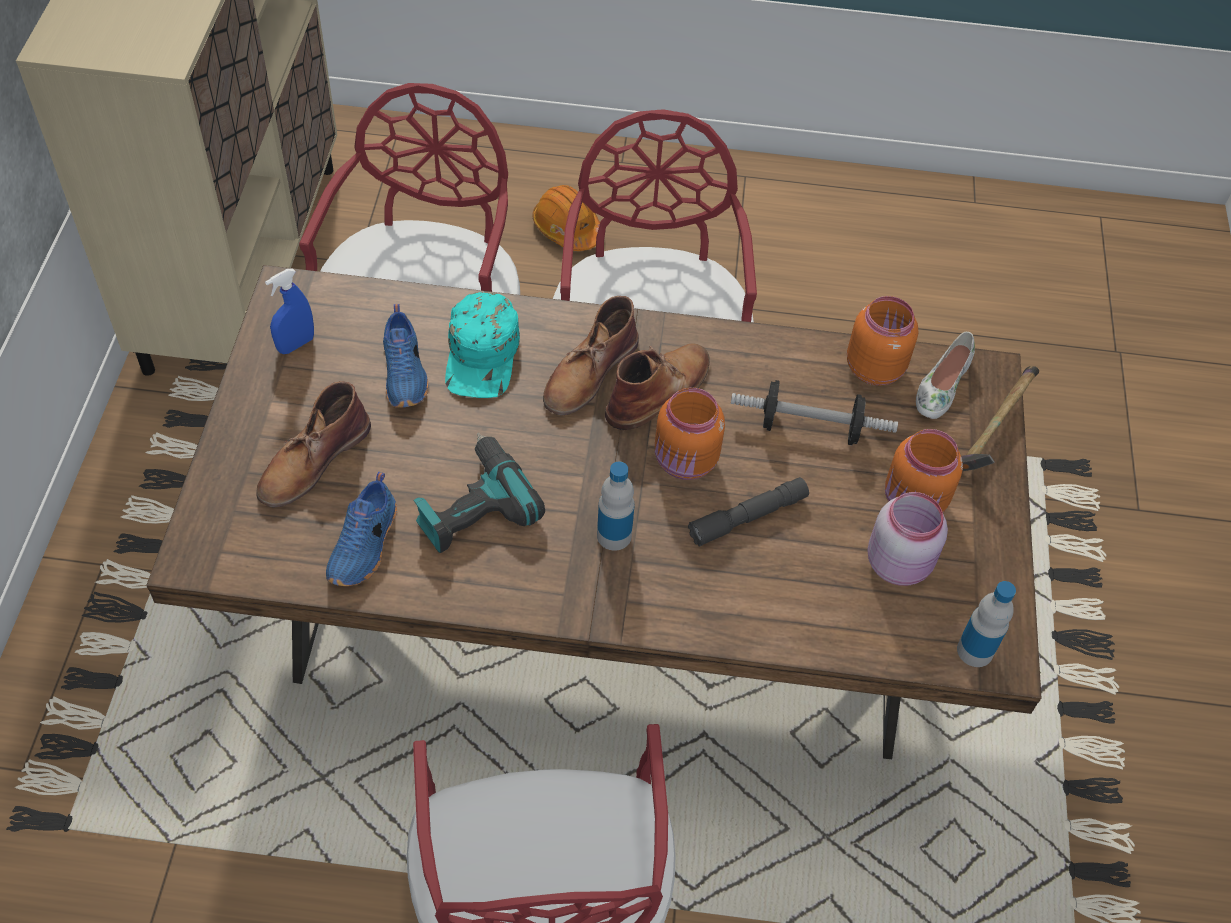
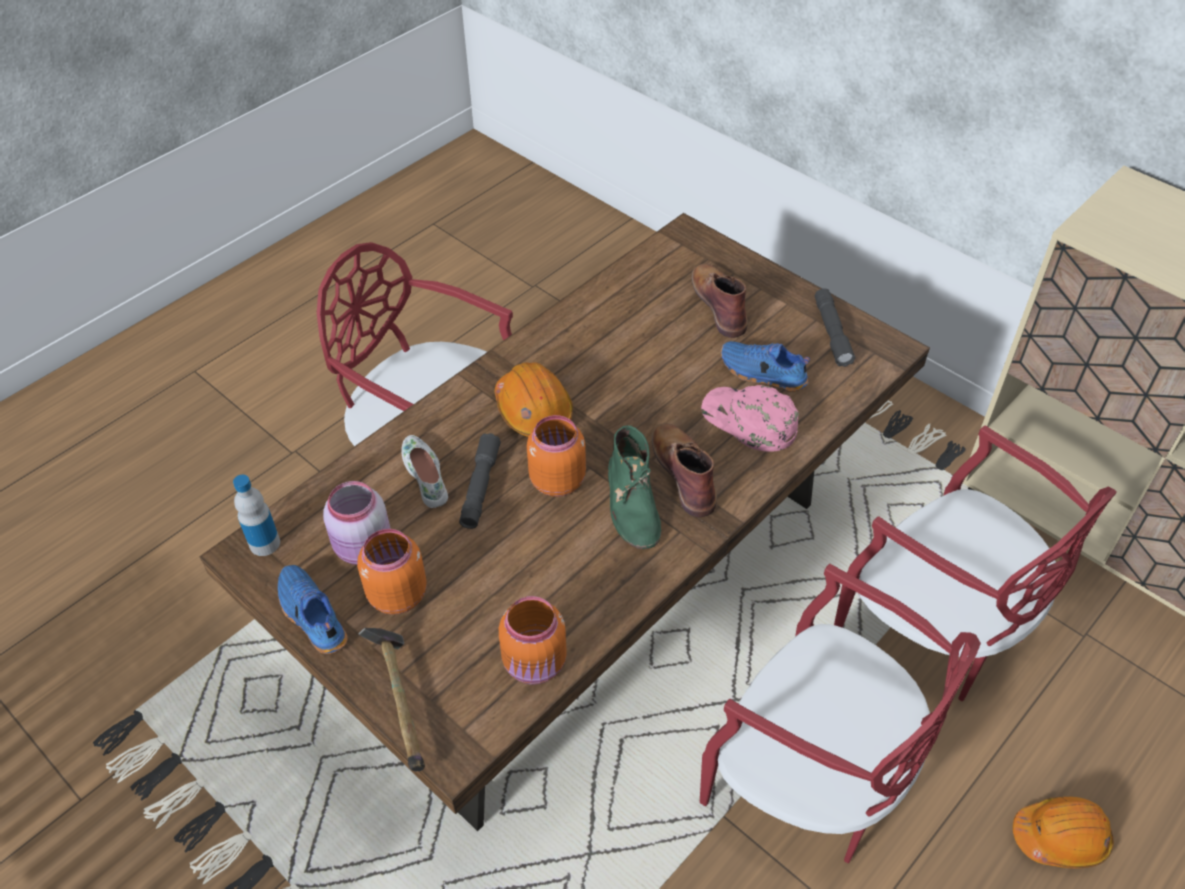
camera: 130 degrees right, 5 degrees down
blue spray bottle [265,268,314,354] -> grey flashlight [815,288,855,367]
blue shoe [326,472,397,586] -> blue shoe moved to [278,565,348,654]
power drill [413,433,545,553] -> none
turquoise cap [445,292,520,398] -> pink cap [701,385,799,452]
bottle [597,461,635,551] -> orange hard hat [495,362,573,437]
brown boot [605,343,710,430] -> green boot [608,425,661,549]
dumbbell [731,380,898,445] -> none
white shoe [916,332,975,419] -> white shoe moved to [401,435,448,508]

